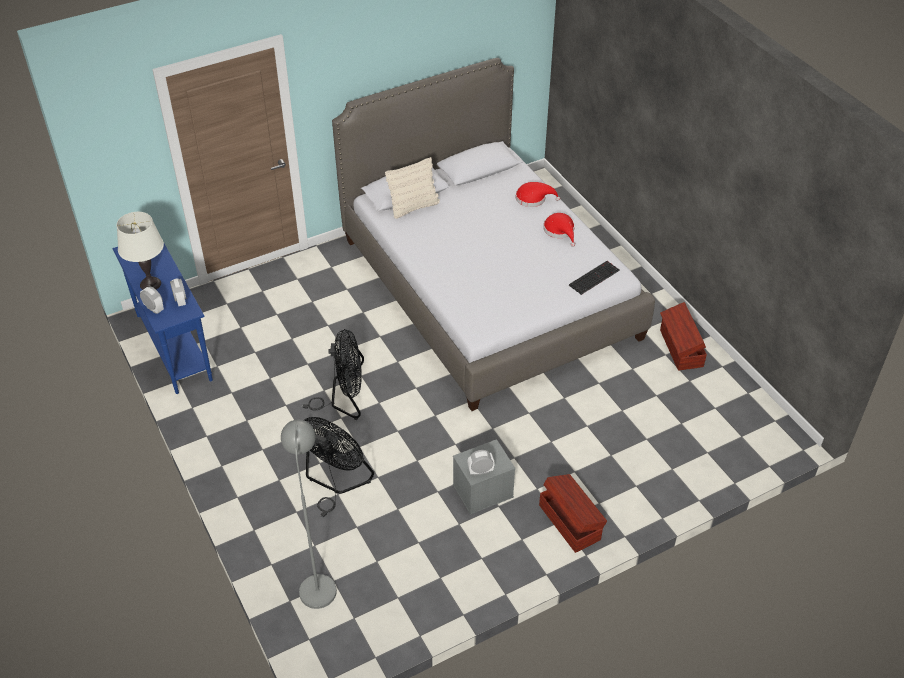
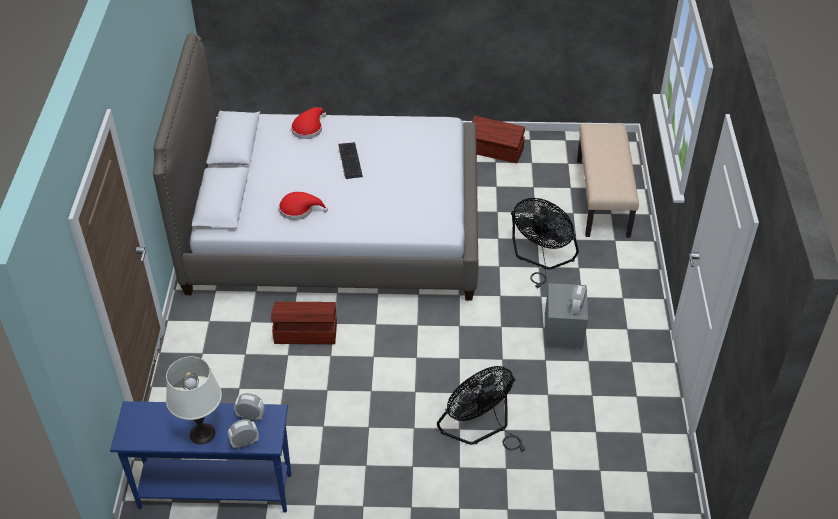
camera: 60 degrees left, 0 degrees up
grey floor lamp [281,420,337,609] -> none
black fan [302,329,364,420] -> black fan moved to [511,198,579,288]
beige pillow [385,157,440,219] -> none
brown storage box [539,474,607,553] -> brown storage box moved to [271,302,337,344]
red hat [543,213,575,247] -> red hat moved to [279,192,328,220]
keyboard [569,261,620,295] -> keyboard moved to [338,142,363,179]
none -> beige bench [577,124,639,238]

